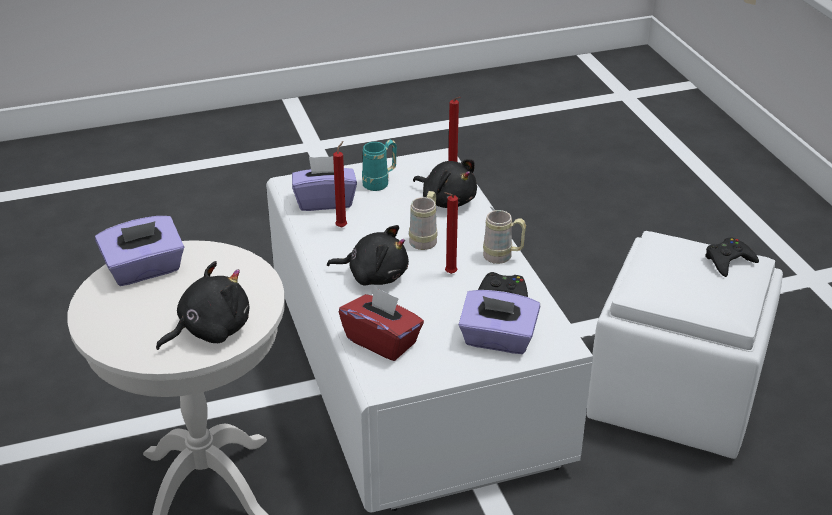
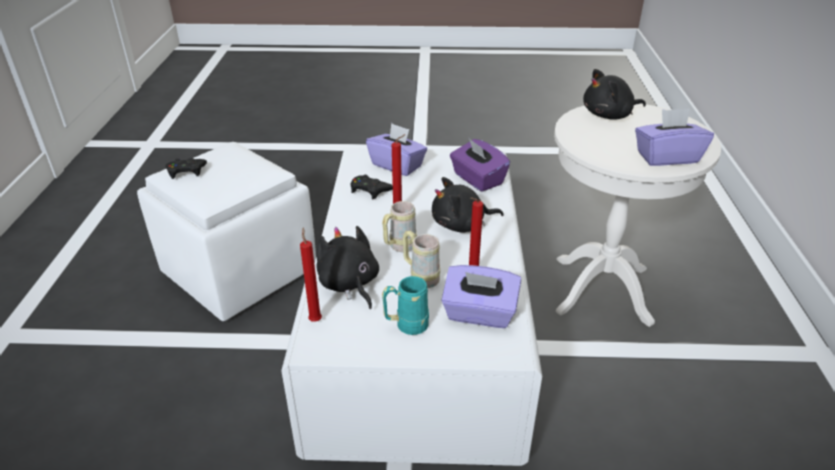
camera: 160 degrees left, 0 degrees up
black plush toy [327,225,409,286] -> black plush toy turned 45 degrees counterclockwise [432,177,504,233]
red tissue box [339,286,424,361] -> purple tissue box [450,138,510,192]
beige mug [483,210,526,264] -> beige mug moved to [403,231,440,288]

